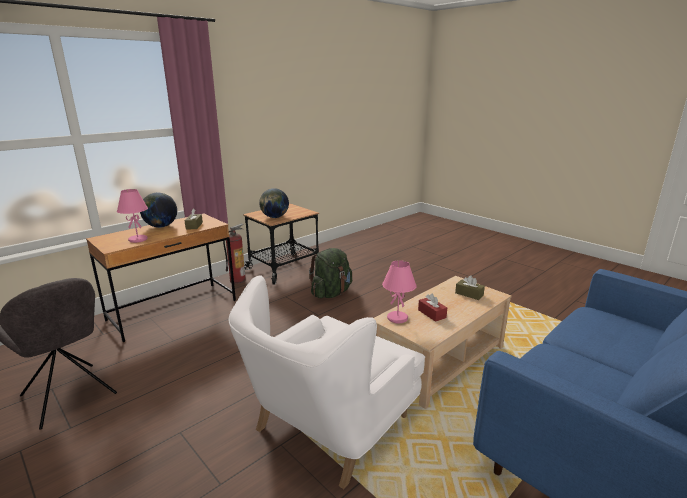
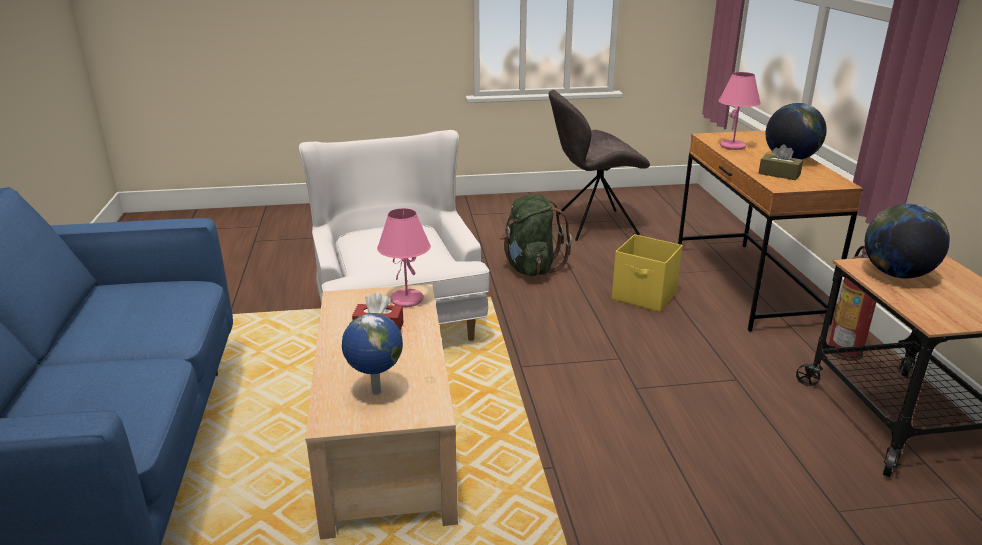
camera: 125 degrees right, 5 degrees up
green backpack [309,248,352,298] -> green backpack moved to [500,194,572,276]
brown tissue box [455,275,485,300] -> globe [342,313,403,395]
none -> yellow storage box [612,234,683,312]

